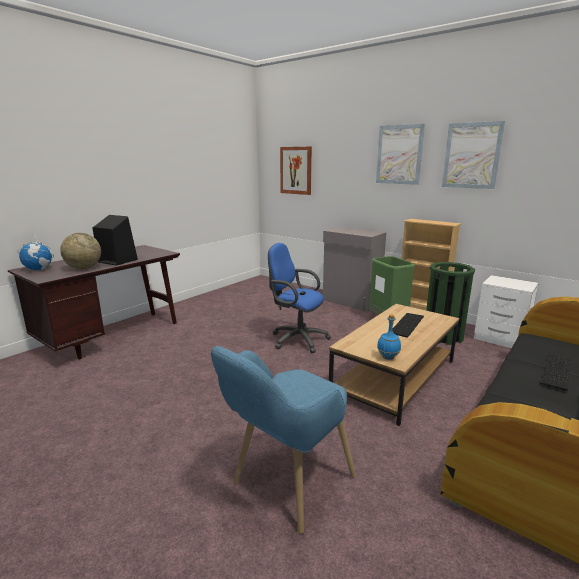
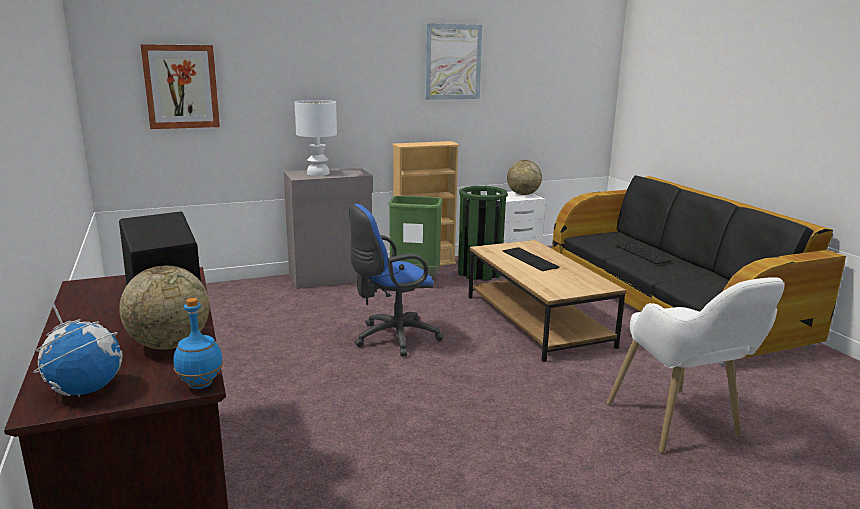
camera: 60 degrees left, 0 degrees up
blue armchair [211,346,356,534] -> white armchair [607,277,785,453]
picture [376,124,425,185] -> none
blue bottle [377,315,401,360] -> blue bottle moved to [173,298,223,389]
none -> white table lamp [294,100,337,176]
none -> globe [507,160,542,195]

